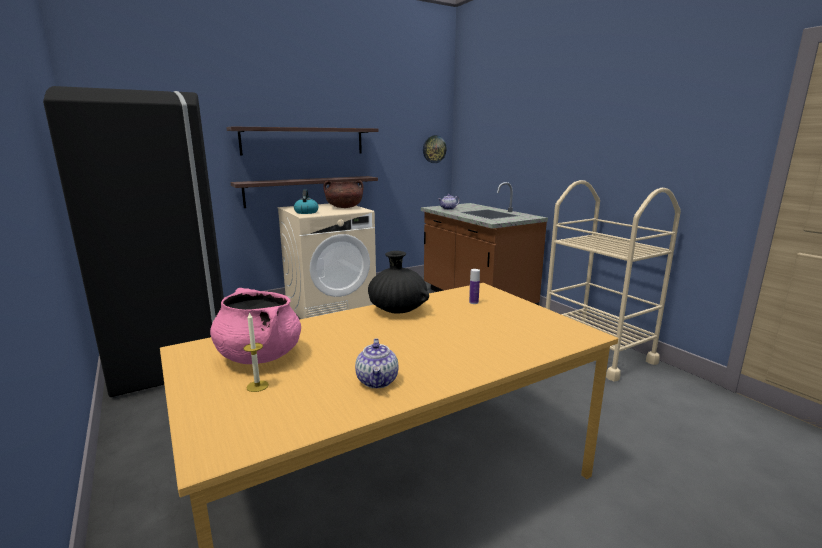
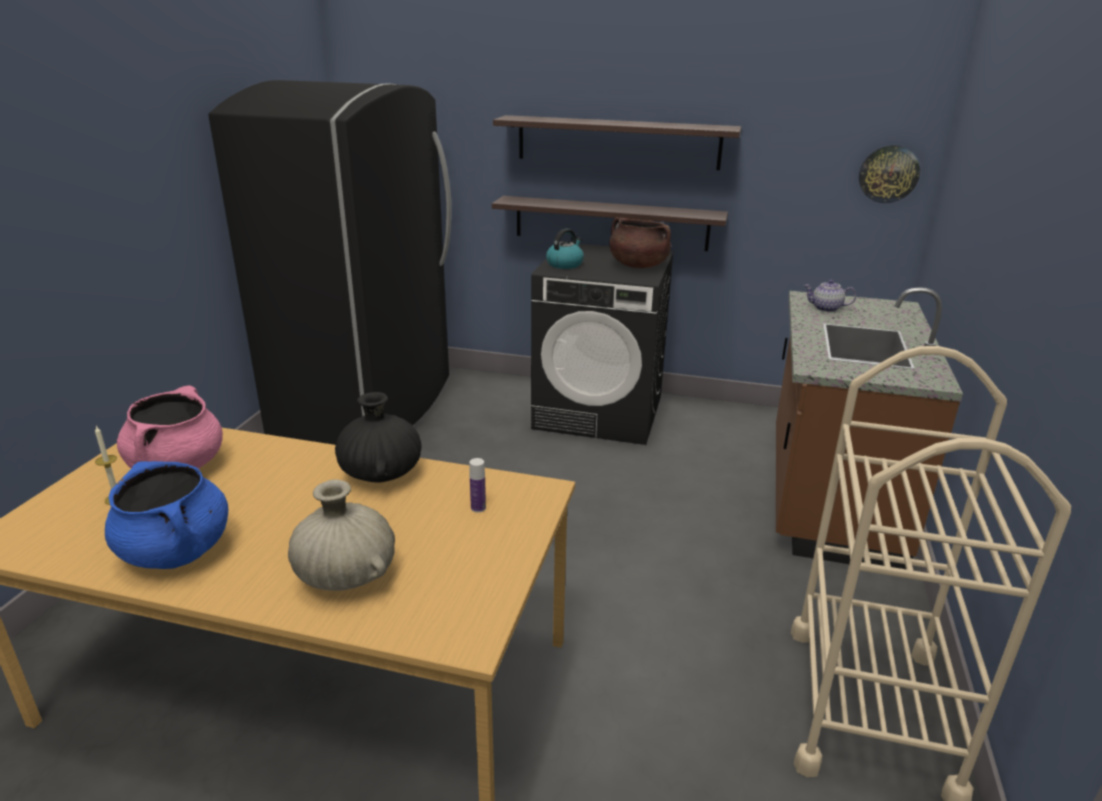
camera: 45 degrees right, 10 degrees up
beige washing machine [277,204,376,319] -> black washing machine [531,244,674,445]
teapot [355,338,398,388] -> blue cooking pot [105,461,229,569]
none -> beige vase [288,479,395,591]

